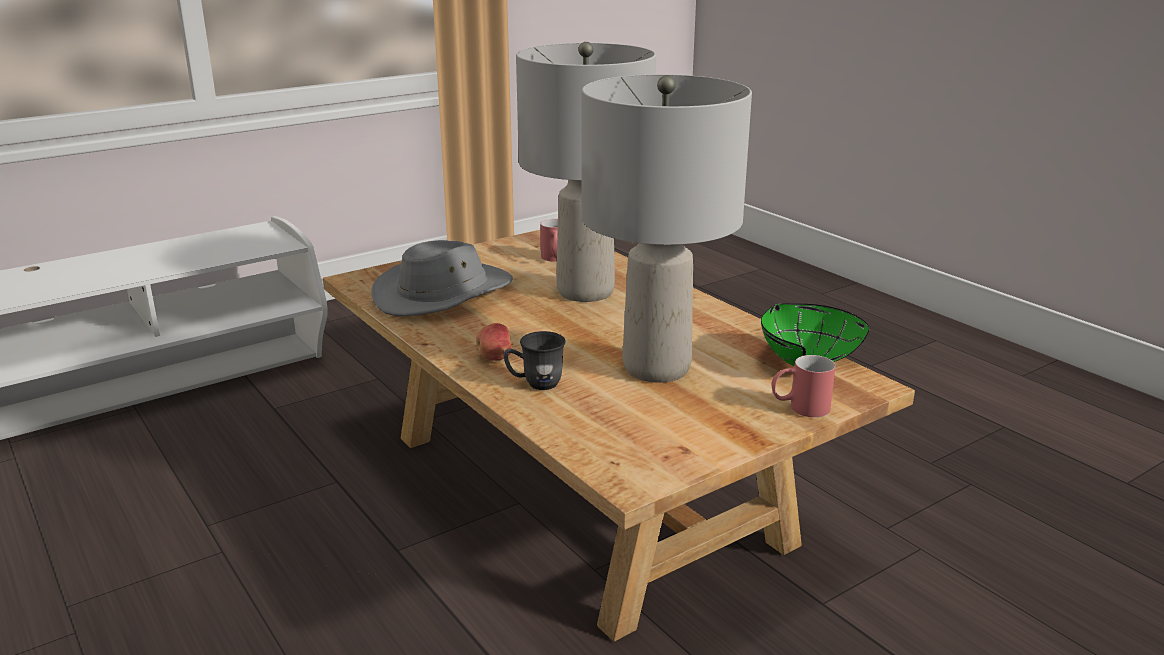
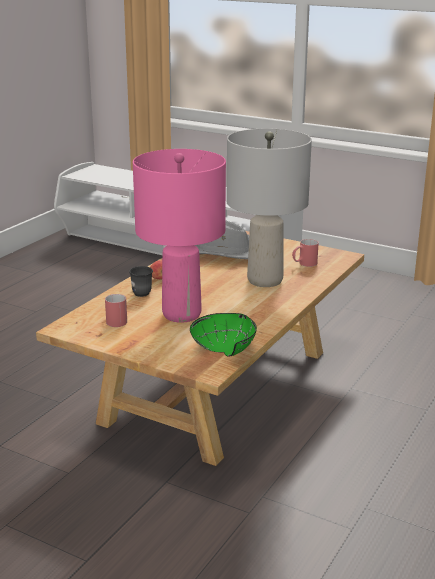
camera: 65 degrees right, 0 degrees up
grey table lamp [582,74,752,383] -> pink table lamp [133,149,226,323]
red mug [771,355,836,417] -> red mug moved to [105,294,127,327]

